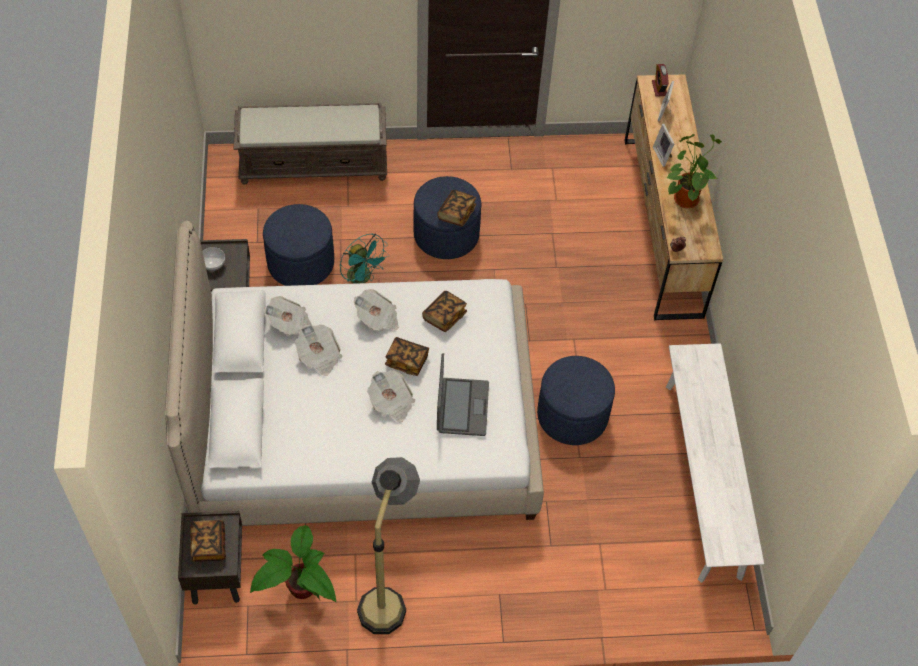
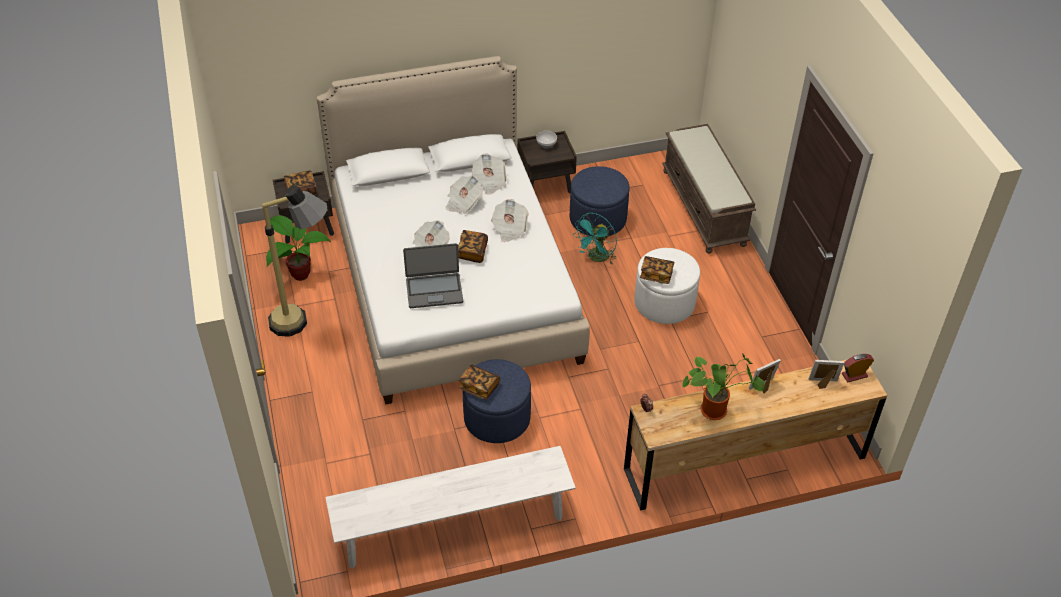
camera: 80 degrees right, 10 degrees down
blue ottoman [413,176,481,259] -> white ottoman [634,248,700,324]
book [422,291,467,332] -> book moved to [458,364,500,400]

